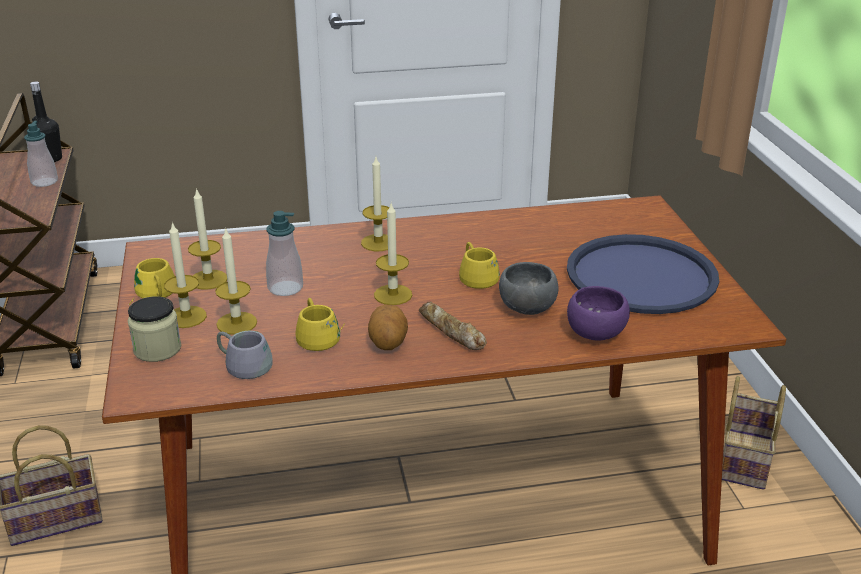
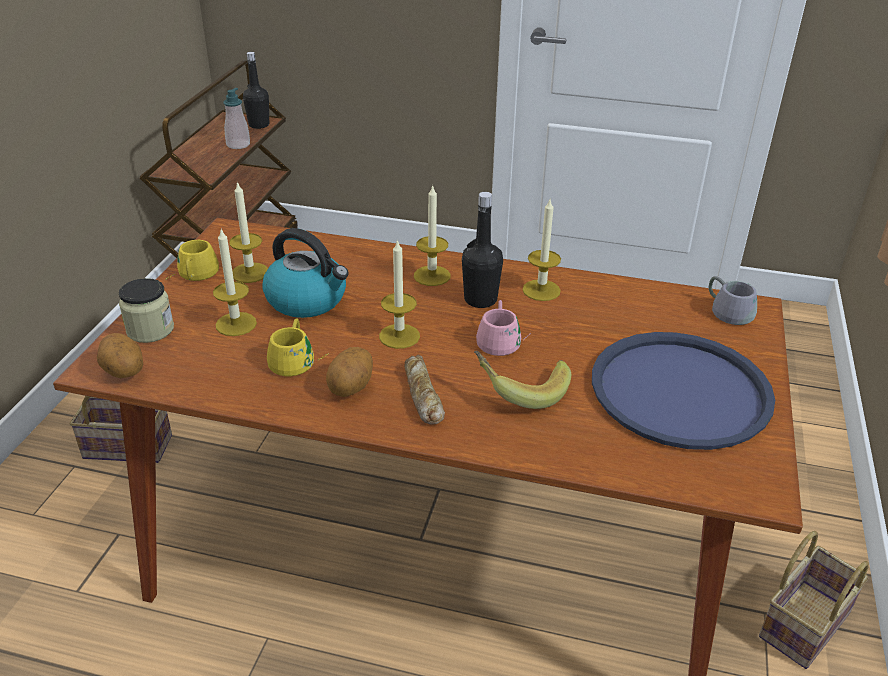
camera: 25 degrees right, 5 degrees up
candle [164,221,207,328] -> candle moved to [522,200,561,301]
grey mug [217,331,273,379] -> grey mug moved to [709,276,757,325]
soap dispenser [266,211,303,296] -> kettle [262,228,349,318]
yellow mug [459,242,500,289] -> pink mug [476,300,531,356]
grey bowl [499,262,559,315] -> banana [474,351,571,409]
purple bowl [567,286,630,340] -> none
none -> potato [97,333,143,378]
none -> black bottle [462,192,503,308]

